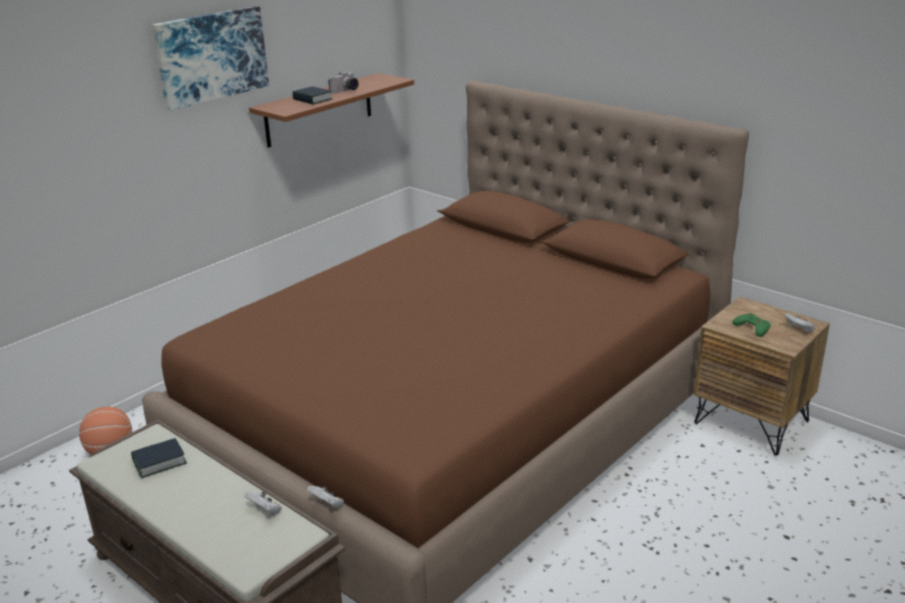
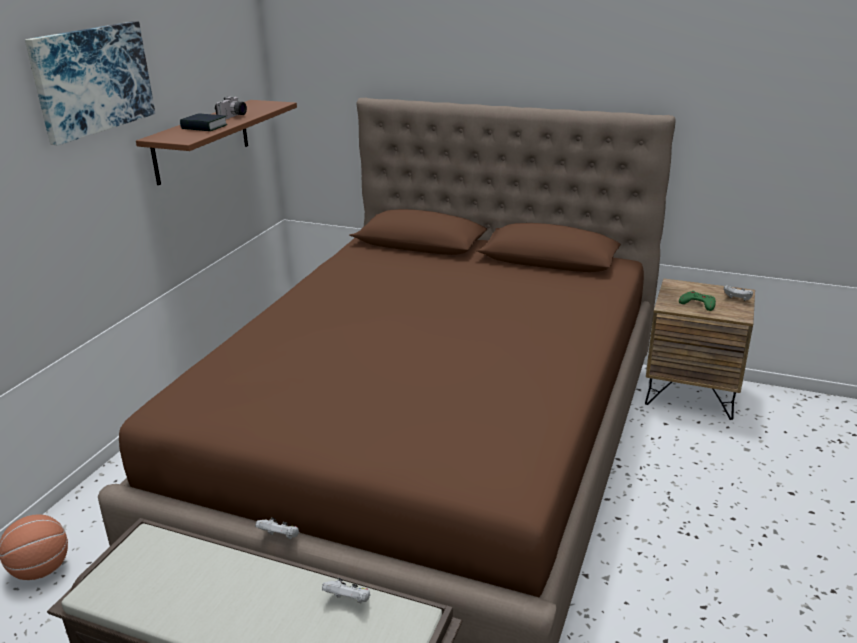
camera: 20 degrees left, 0 degrees up
book [131,438,187,478] -> none
white game controller [307,486,344,509] -> white game controller moved to [255,517,299,539]

